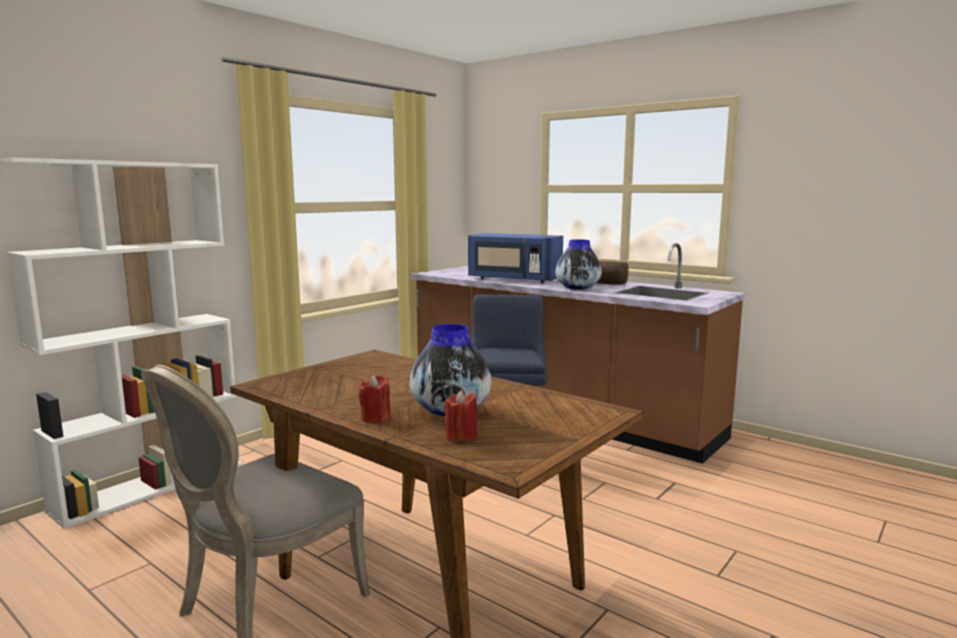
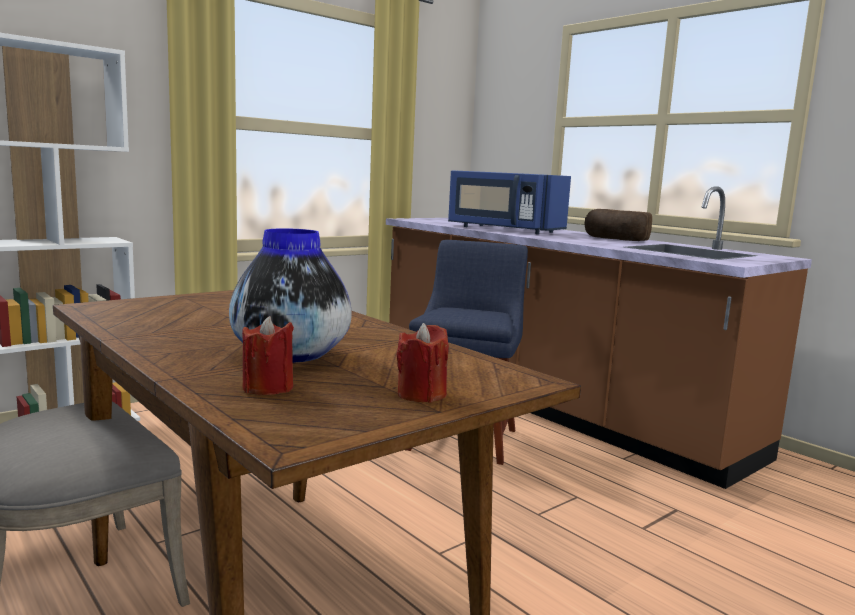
camera: 10 degrees right, 0 degrees up
red candle [359,375,391,423] -> red candle moved to [396,323,449,403]
vase [555,240,602,290] -> none

